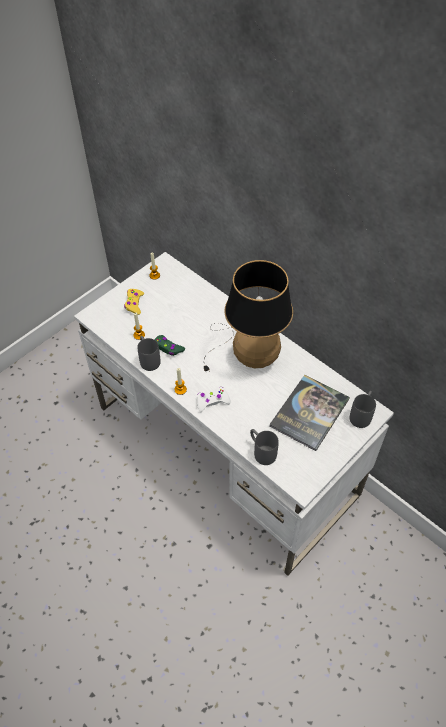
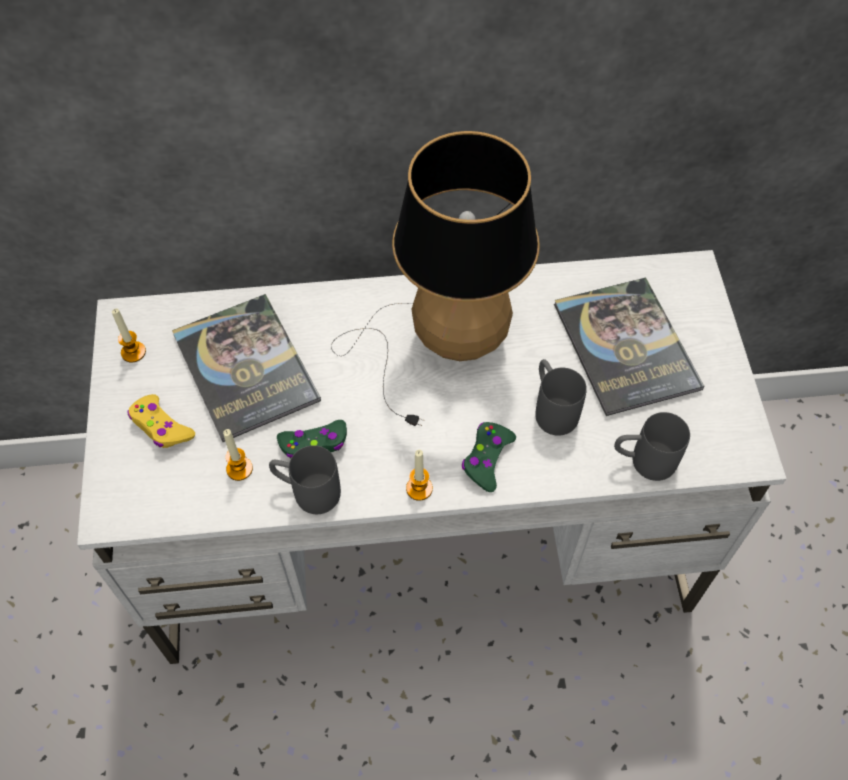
camera: 50 degrees left, 5 degrees up
white game controller [197,387,231,412] -> green game controller [462,422,516,492]
grey mug [350,391,376,428] -> grey mug moved to [535,359,587,436]
none -> book [172,294,321,442]

